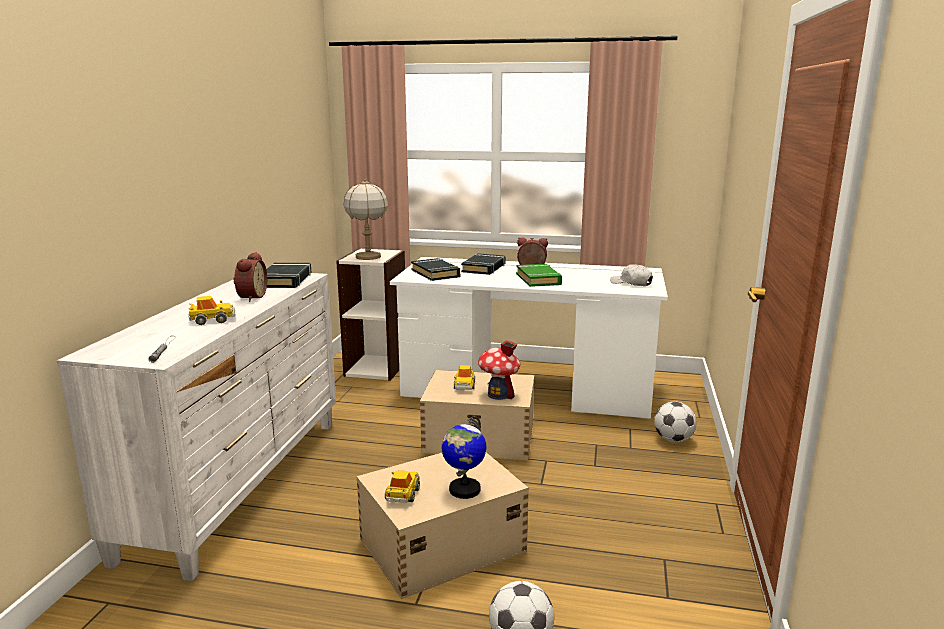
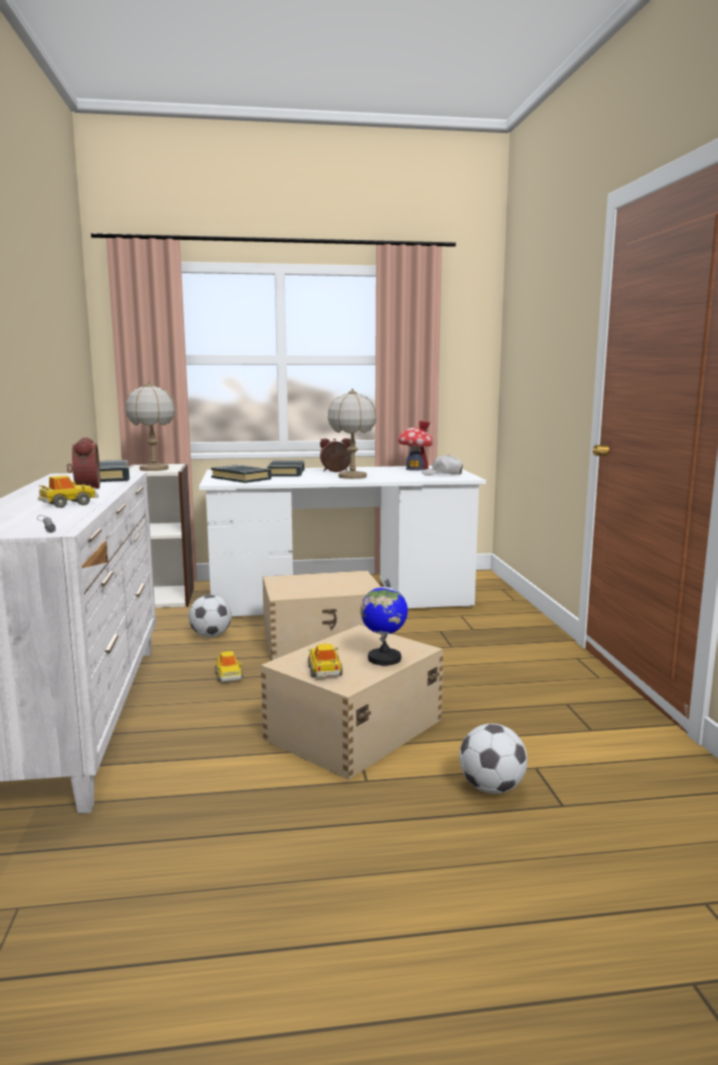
camera: 20 degrees left, 5 degrees down
toy car [454,365,475,390] -> toy car moved to [215,651,243,681]
toy house [478,340,520,400] -> toy house moved to [398,420,433,471]
green book [516,264,562,287] -> table lamp [328,388,377,479]
football [654,401,696,443] -> football moved to [189,595,232,637]

